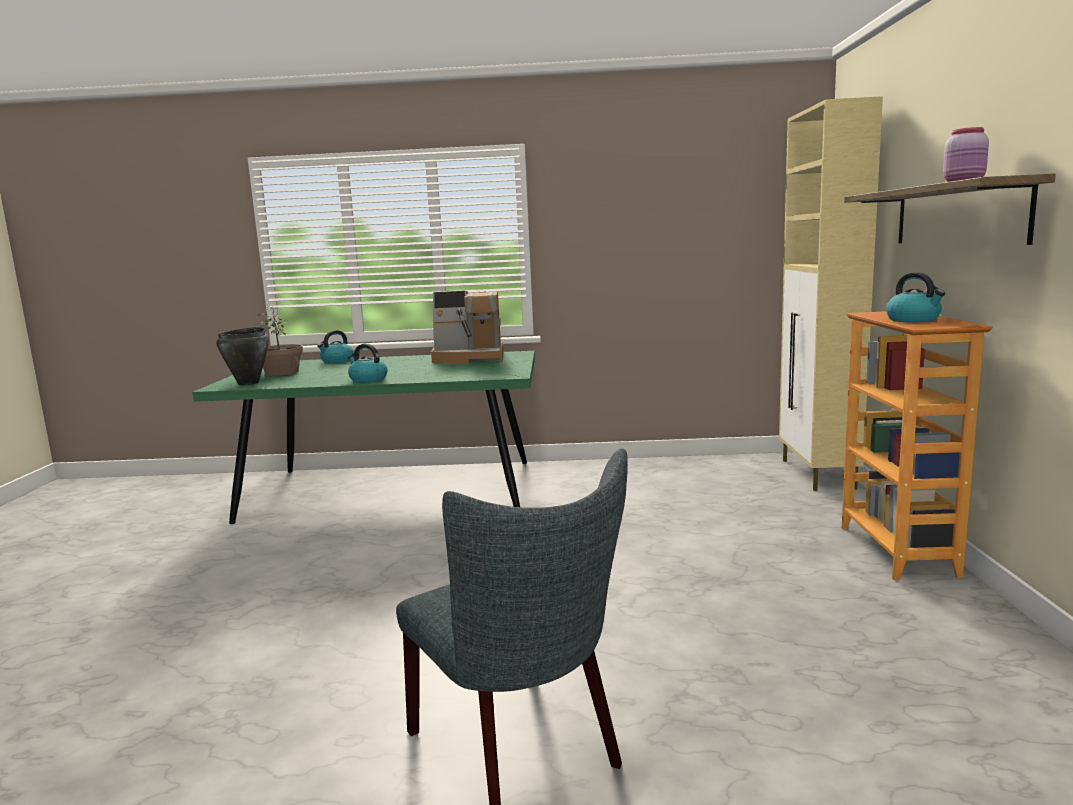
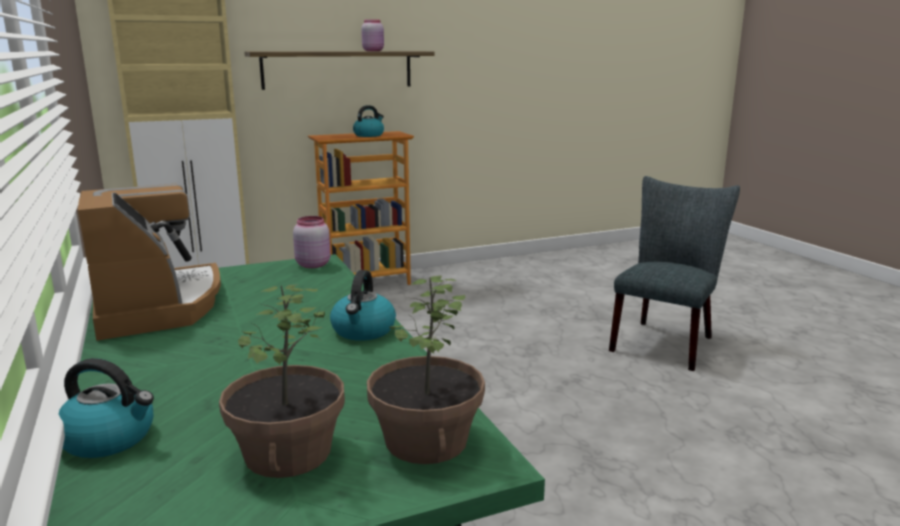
camera: 115 degrees left, 5 degrees up
black cooking pot [217,327,269,385] -> potted plant [367,275,485,464]
none -> pink jar [293,216,331,268]

